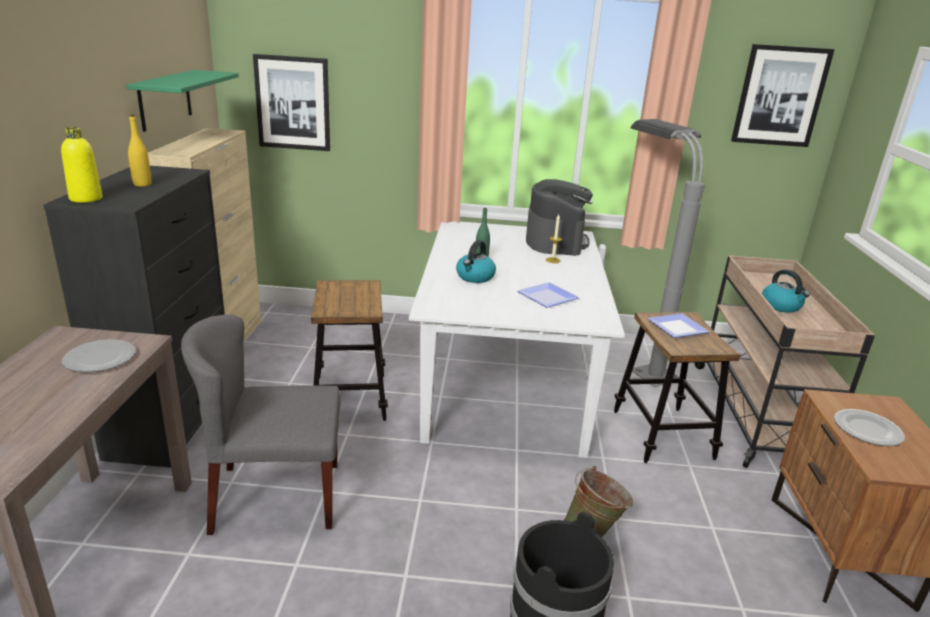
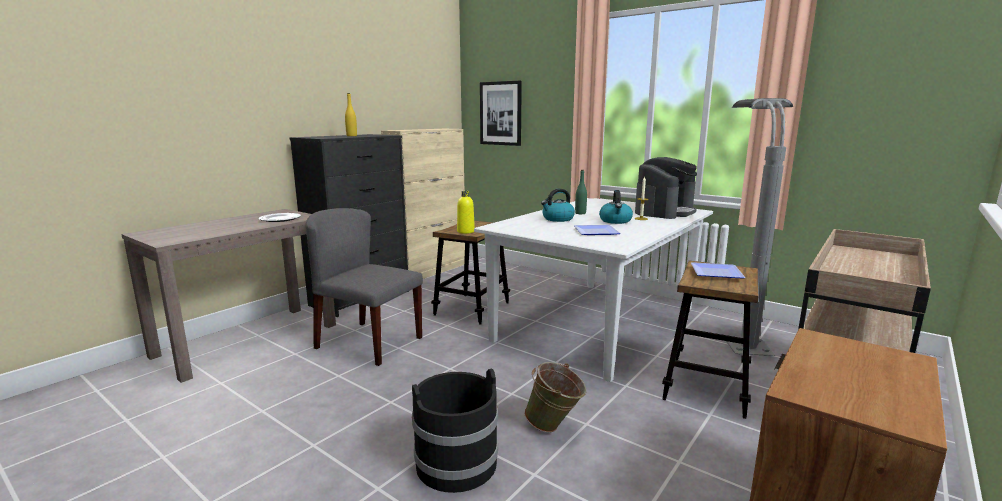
camera: 35 degrees right, 10 degrees down
yellow bottle [61,127,103,203] -> yellow bottle moved to [457,191,475,234]
green shelf [126,70,239,132] -> none
picture [731,44,835,147] -> none
kettle [762,269,810,312] -> kettle moved to [599,190,633,224]
plate [834,409,905,446] -> none

